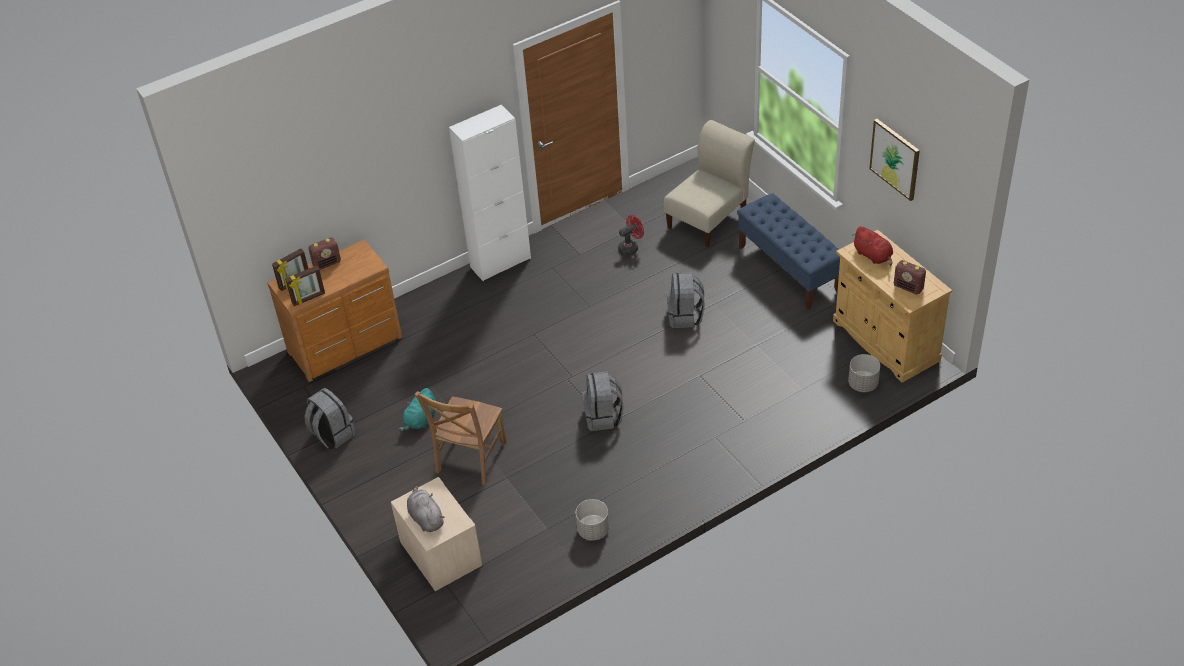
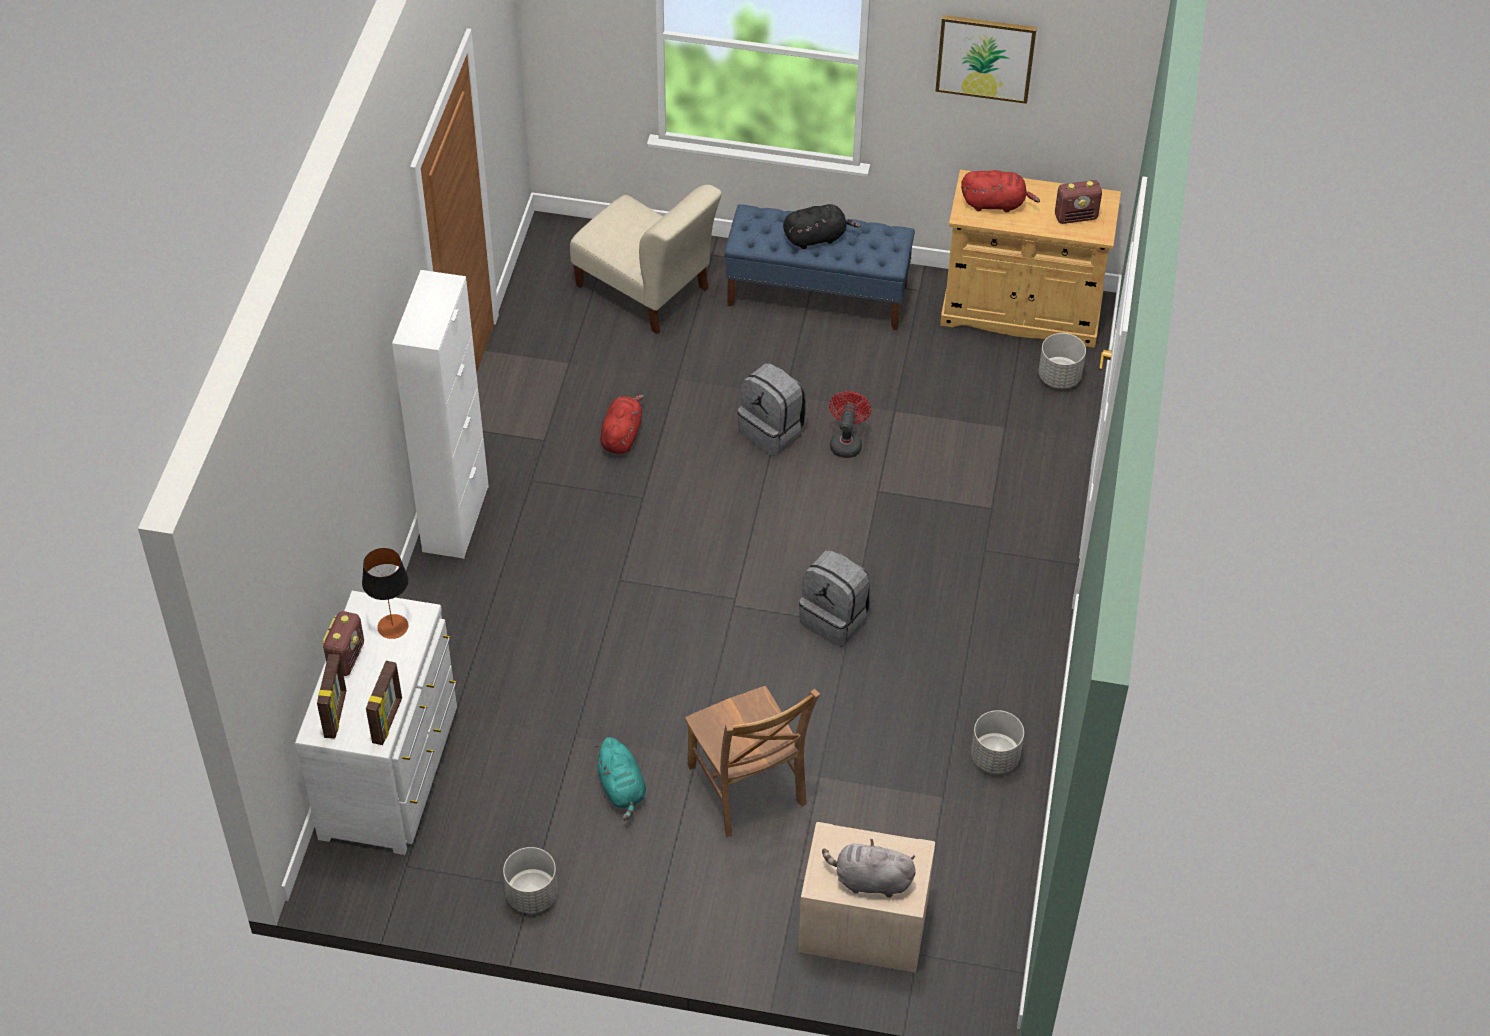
camera: 50 degrees left, 5 degrees up
brown dresser [267,240,402,382] -> white dresser [295,591,457,855]
grey backpack [304,388,355,449] -> grey planter [503,847,558,914]
red fan [618,215,644,255] -> red fan moved to [829,391,871,458]
beige chair [664,120,755,247] -> beige chair turned 135 degrees clockwise [570,185,722,334]
none -> table lamp [362,548,409,639]
none -> red plush toy [600,395,644,454]
none -> black plush toy [783,204,861,249]

